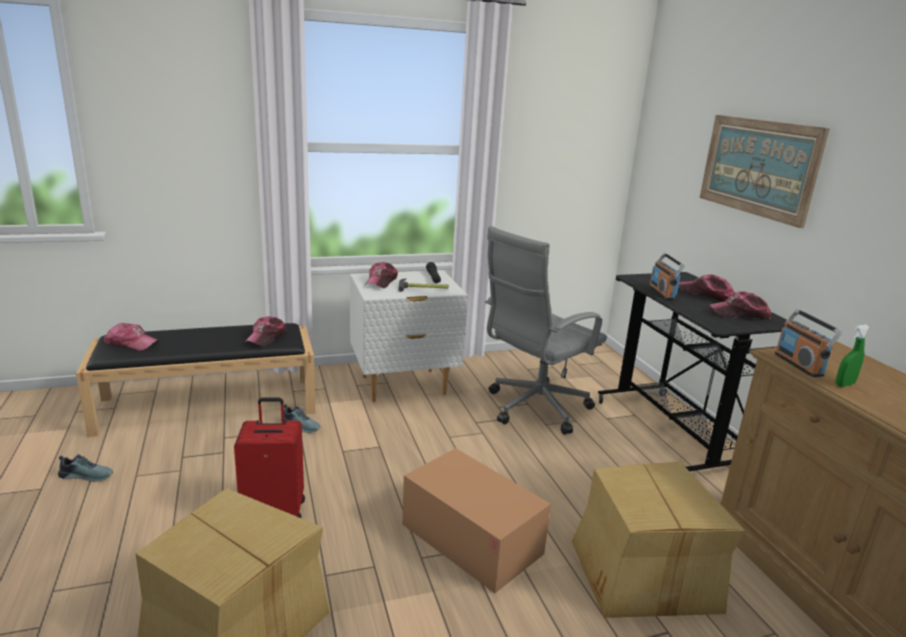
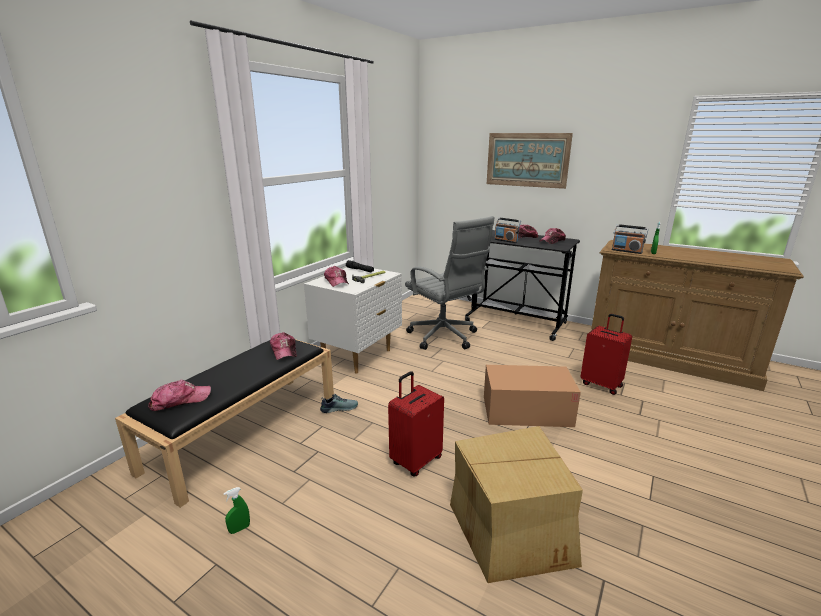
camera: 40 degrees left, 0 degrees up
shoe [58,454,113,482] -> green spray bottle [223,487,250,534]
grey office chair [485,226,607,435] -> grey office chair turned 45 degrees counterclockwise [405,216,494,350]
cardboard box [572,462,745,618] -> red suitcase [580,314,632,395]

